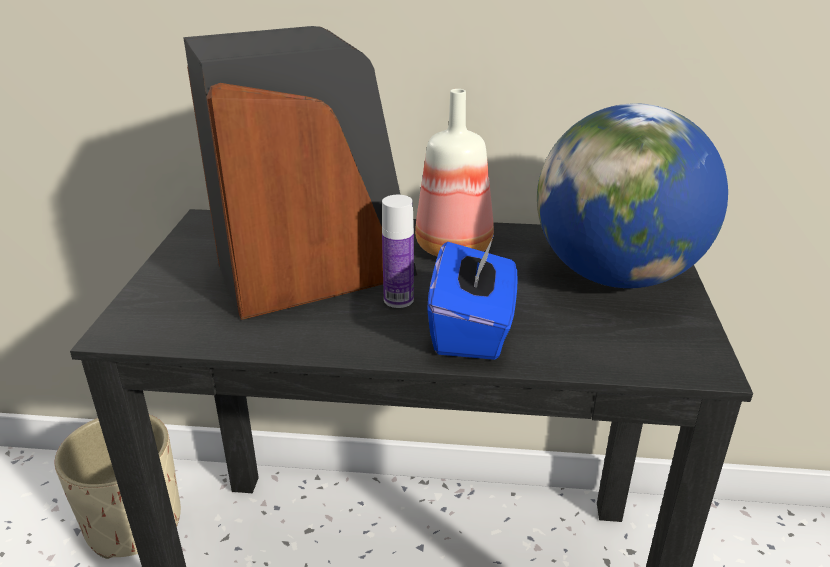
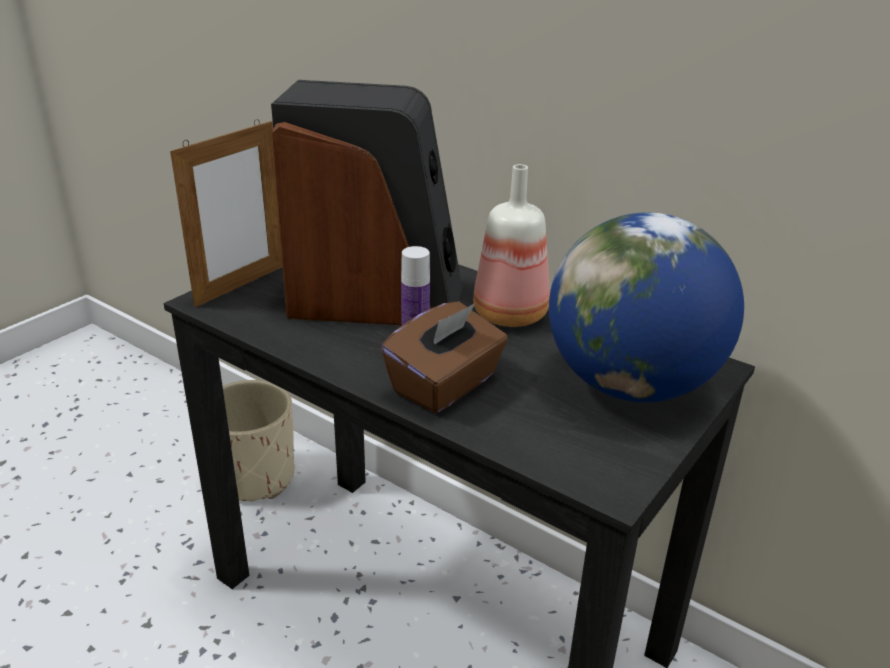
camera: 30 degrees right, 0 degrees up
blue tissue box [427,238,517,360] -> brown tissue box [381,301,508,413]
none -> picture frame [170,119,282,307]

